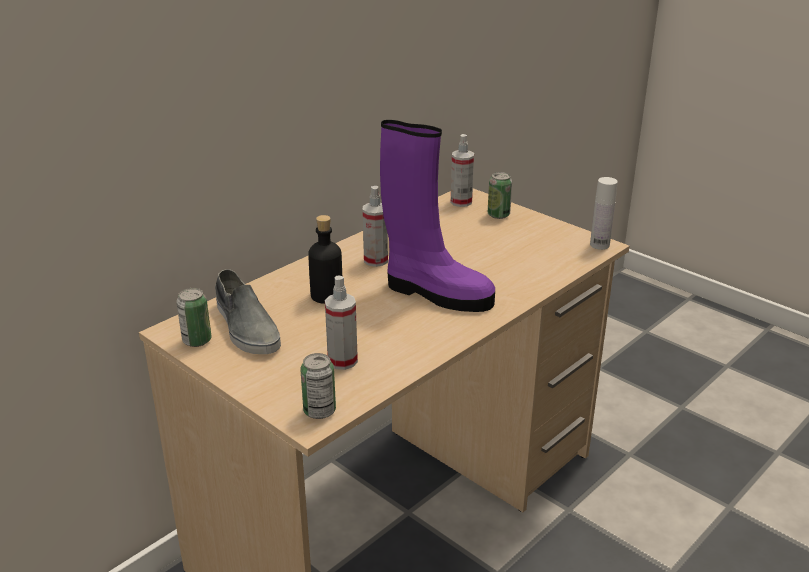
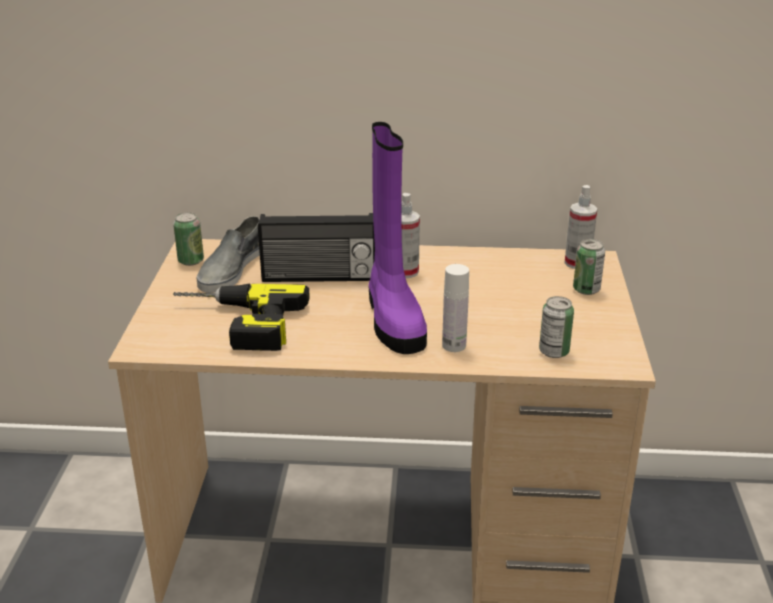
camera: 50 degrees right, 0 degrees up
can [300,353,336,419] -> can moved to [539,296,574,358]
black bottle [308,215,342,304] -> radio [258,213,375,282]
spray bottle [325,275,358,370] -> power drill [173,284,310,351]
white bottle [590,177,618,250] -> white bottle moved to [442,264,469,352]

